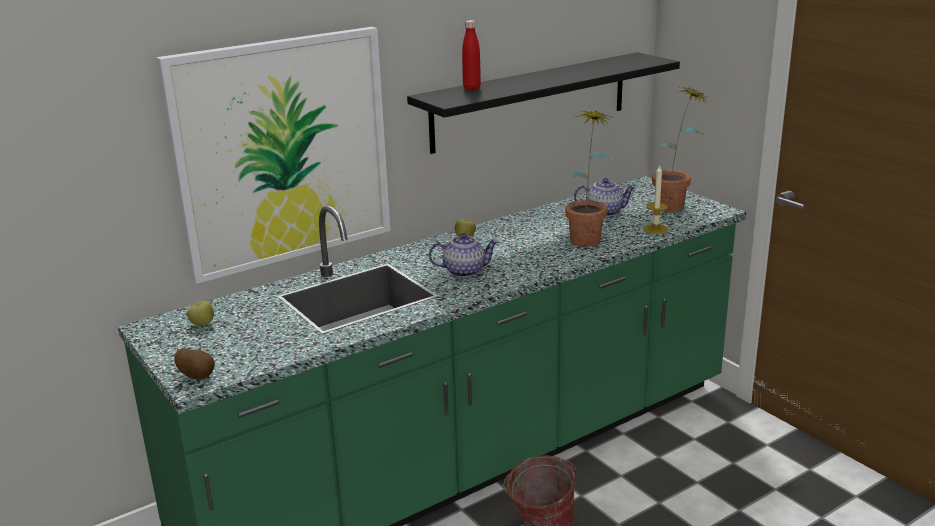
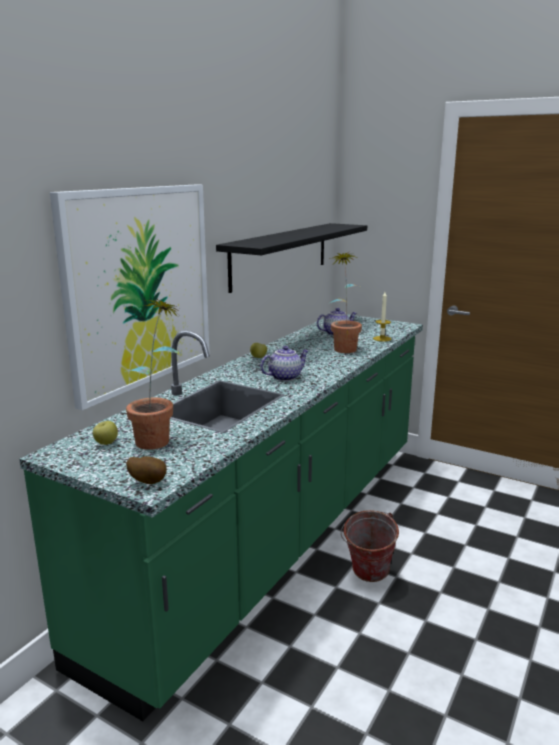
camera: 25 degrees left, 5 degrees down
red bottle [462,20,481,90] -> none
potted plant [652,87,709,212] -> potted plant moved to [126,299,182,450]

